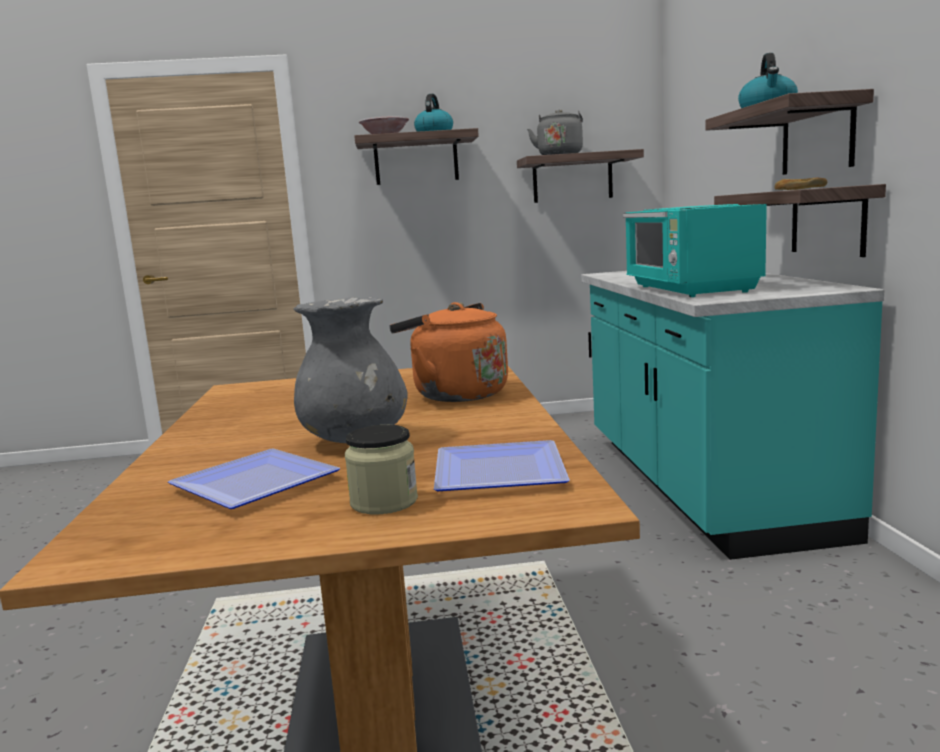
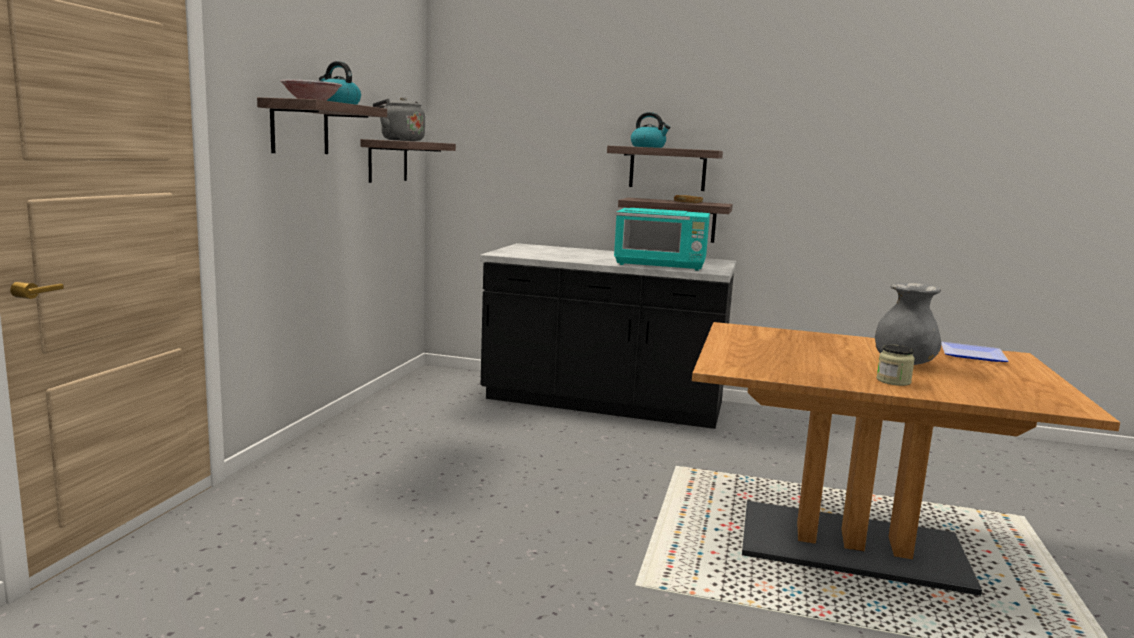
camera: 70 degrees left, 0 degrees up
plate [168,449,340,509] -> none
jar [345,425,418,514] -> jar moved to [876,344,915,386]
orange kettle [390,302,508,402] -> none
turquoise counter [581,271,884,560] -> black counter [480,243,737,429]

